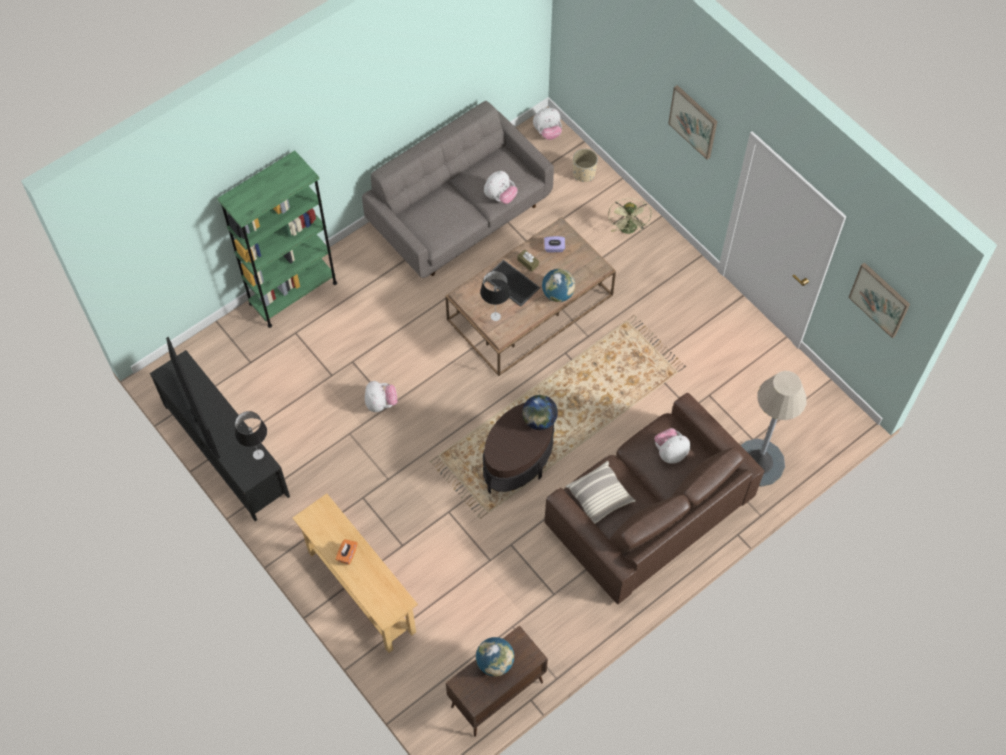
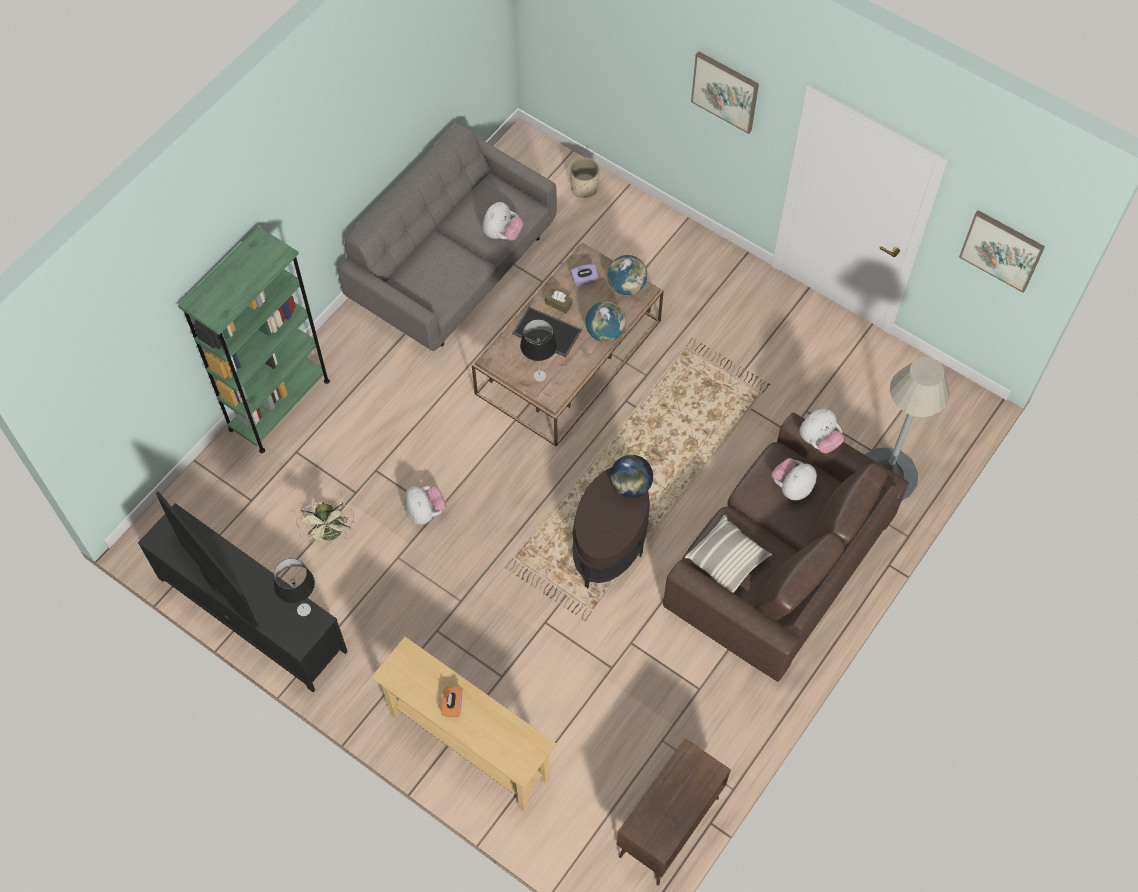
camera: 15 degrees left, 0 degrees up
globe [476,637,514,676] -> globe moved to [608,255,647,295]
plush toy [533,108,562,140] -> plush toy moved to [799,409,844,453]
green fan [608,198,652,234] -> green fan moved to [296,501,354,544]

